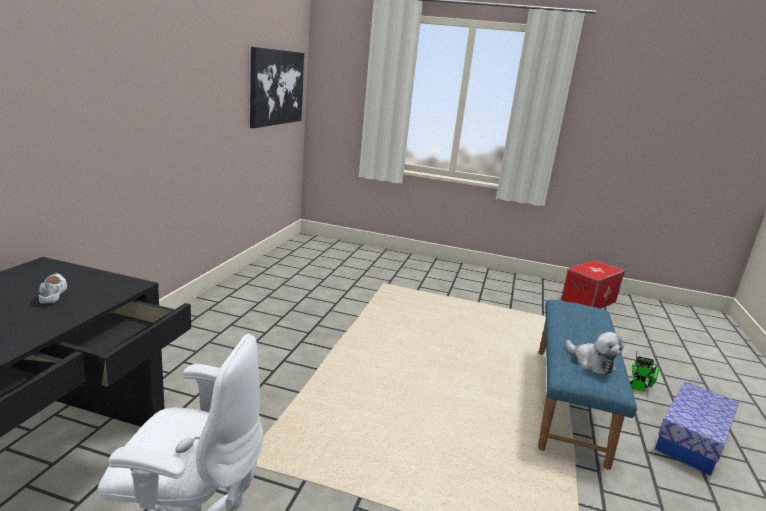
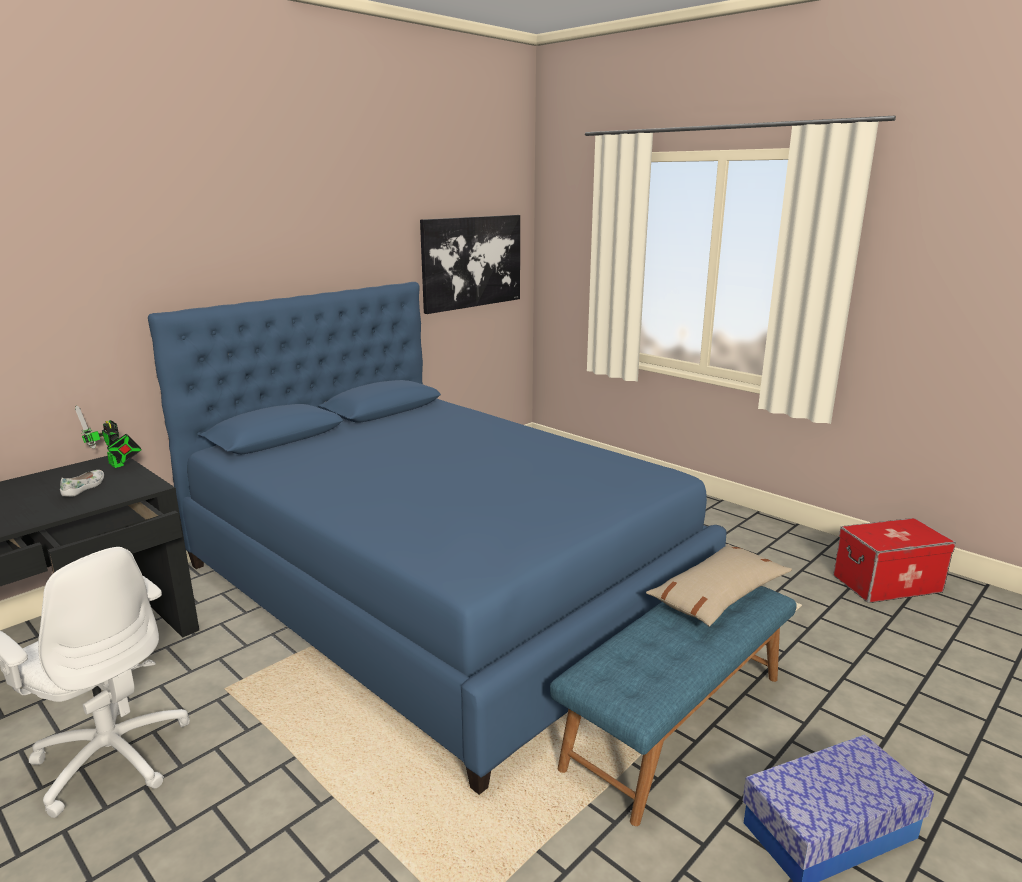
camera: 30 degrees right, 0 degrees up
plush toy [566,332,623,375] -> none
toy robot [630,351,660,392] -> toy robot moved to [75,406,142,468]
none -> blue bed [148,282,727,795]
none -> beige pillow [646,544,792,627]

